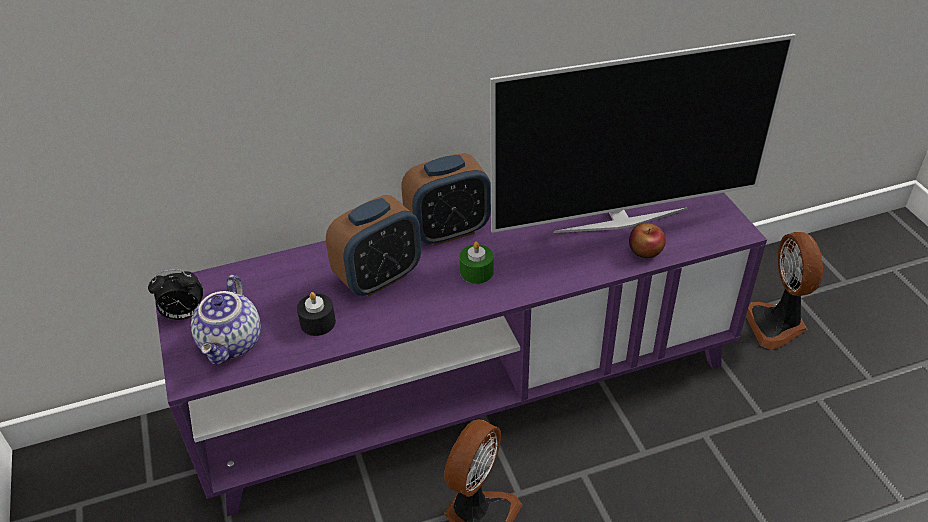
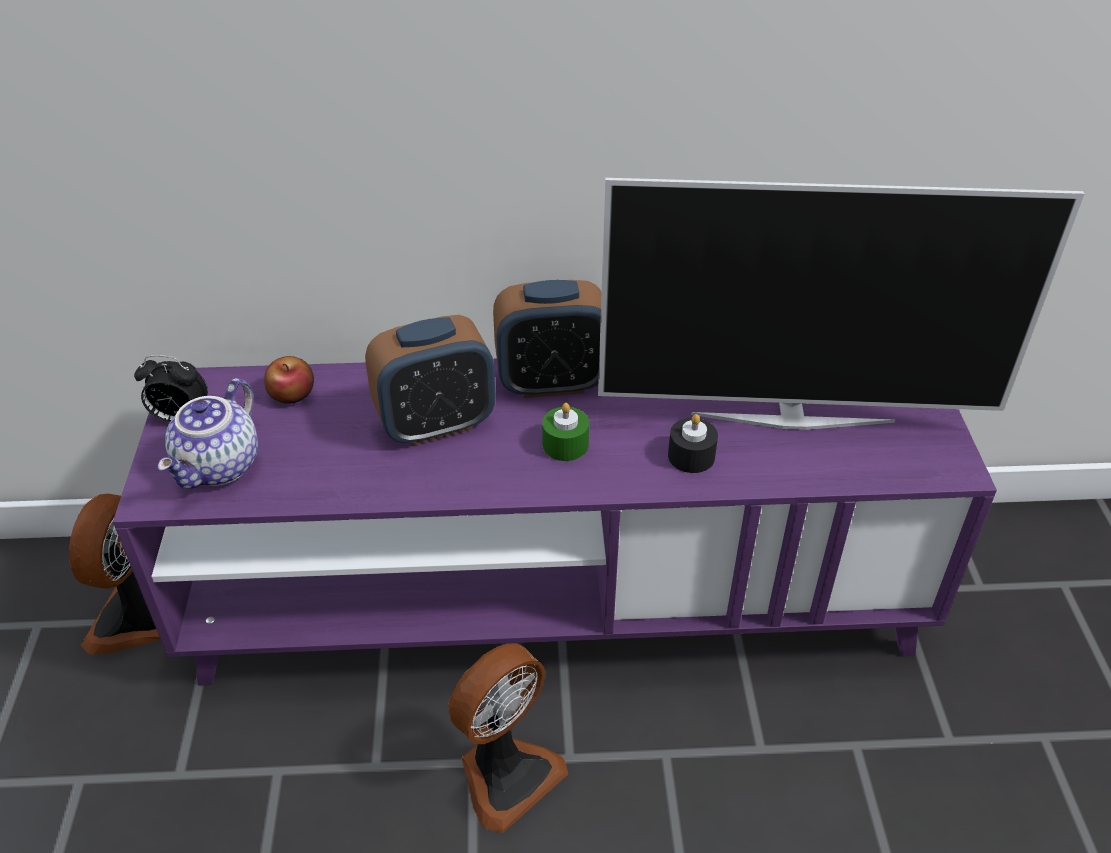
camera: 15 degrees right, 0 degrees up
black candle [297,292,336,336] -> black candle moved to [668,414,718,473]
apple [629,223,666,258] -> apple moved to [264,356,314,404]
fan [746,232,823,349] -> fan moved to [69,494,160,655]

